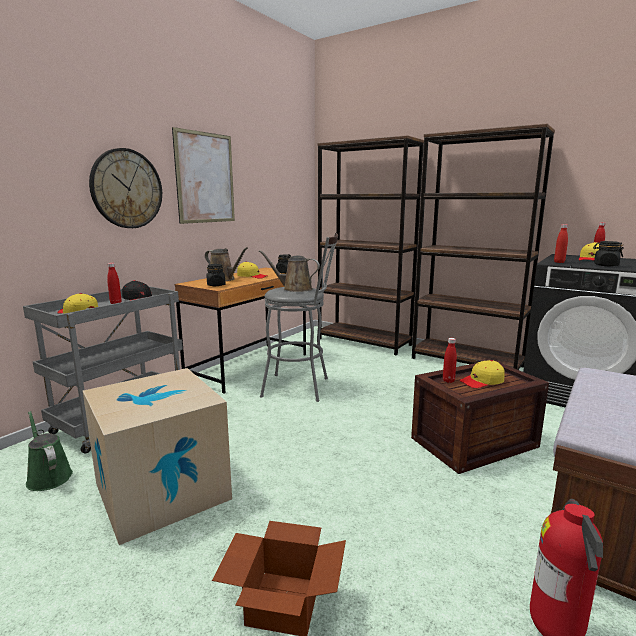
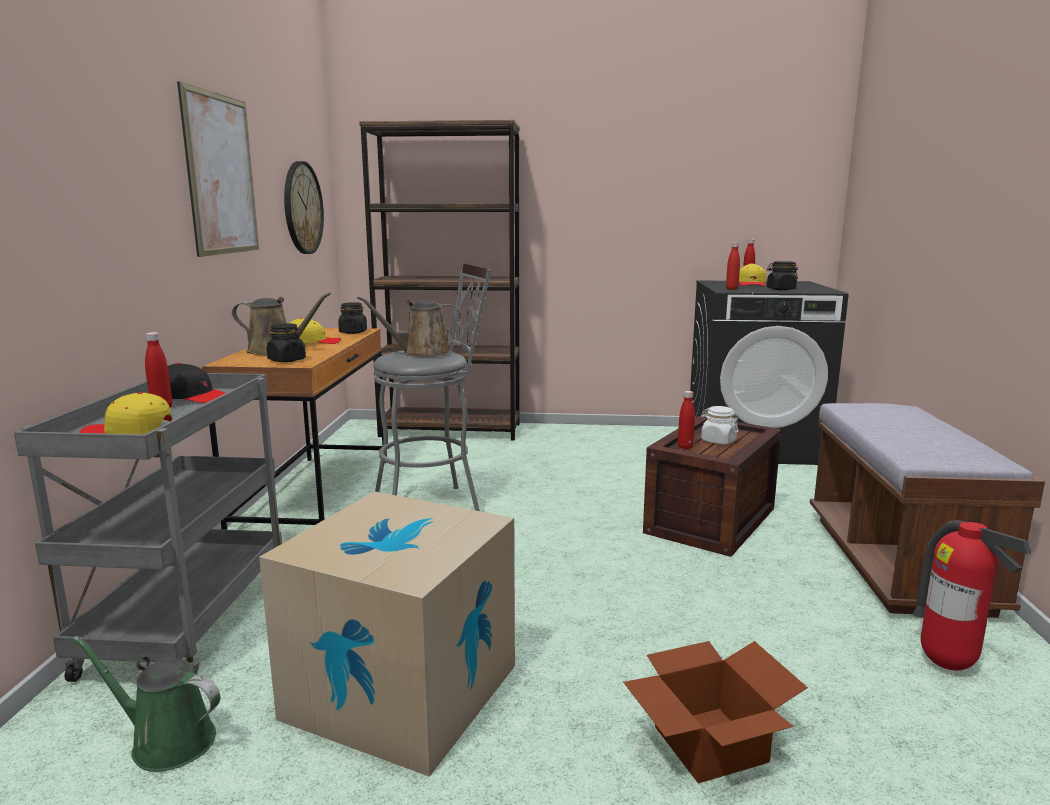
camera: 30 degrees left, 0 degrees up
wall clock [89,148,162,228] -> wall clock moved to [284,161,324,254]
brown bookcase [412,123,555,370] -> none
yellow cap [459,360,505,388] -> white jar [701,406,738,444]

